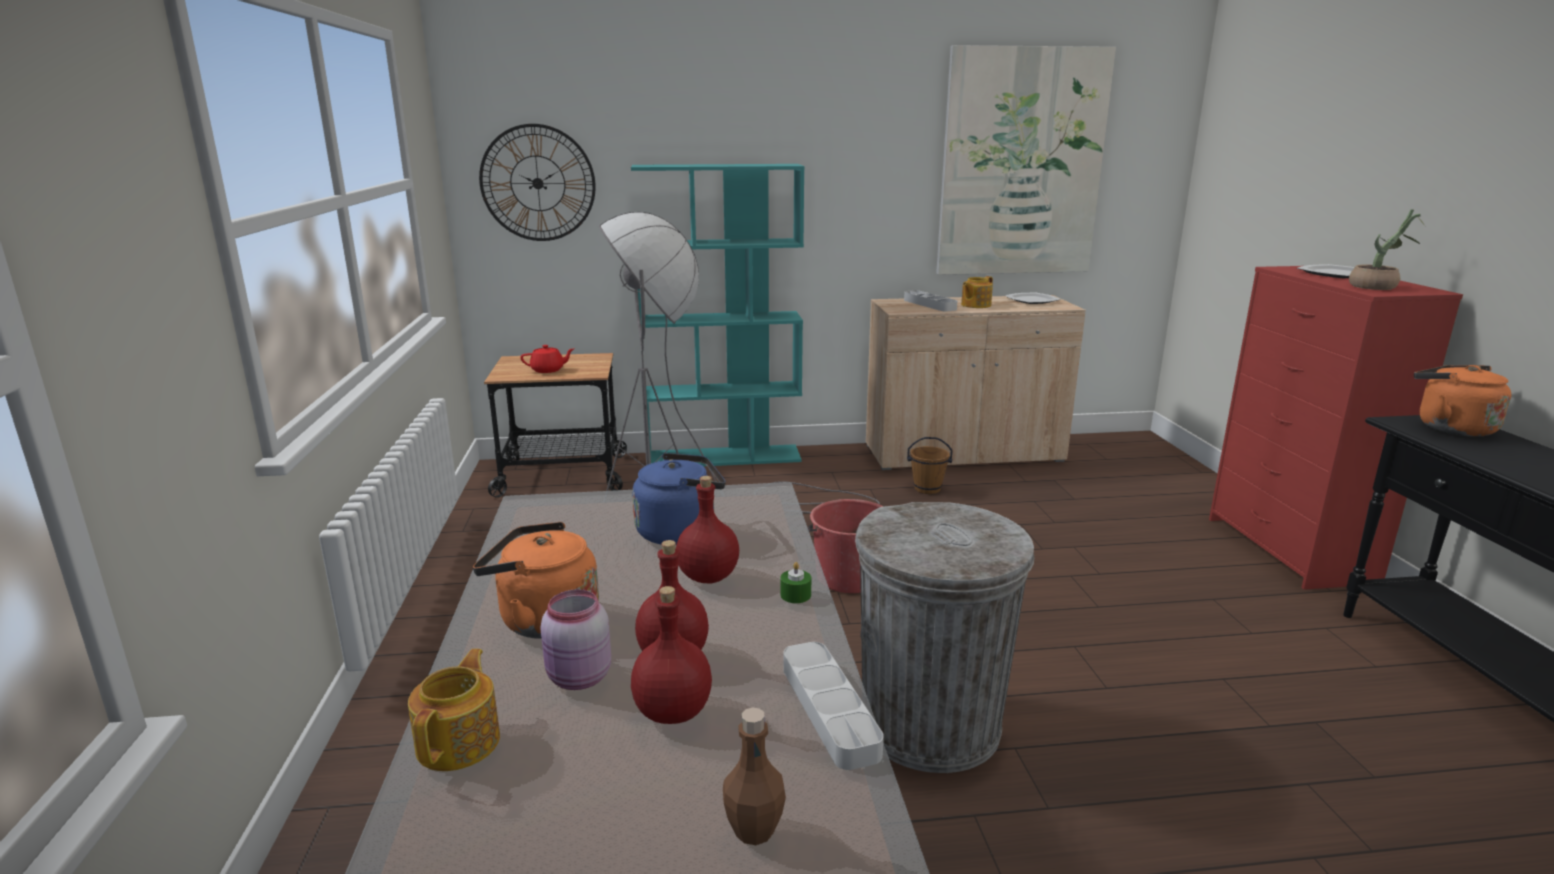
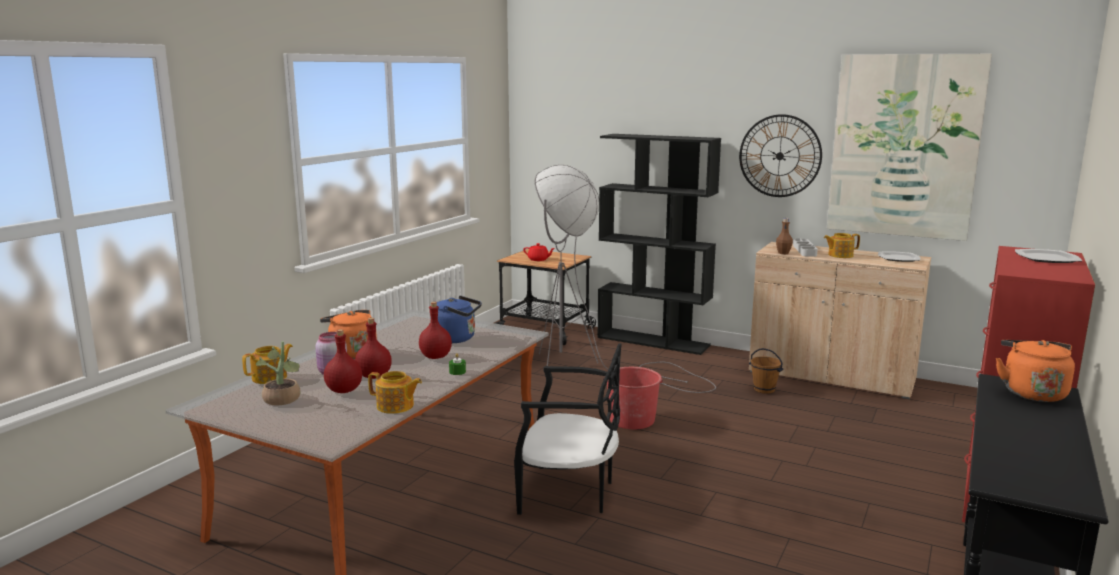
camera: 35 degrees right, 5 degrees down
wall clock [479,124,596,241] -> wall clock moved to [739,114,822,197]
turquoise bookcase [631,164,805,466] -> black bookcase [597,134,721,355]
brown bottle [723,708,786,845] -> brown bottle moved to [776,218,793,254]
grey tray [784,642,884,770] -> teapot [368,371,422,414]
grey trash can [855,502,1035,773] -> black chair [514,343,622,515]
potted plant [1349,209,1426,290] -> potted plant moved to [256,341,300,405]

